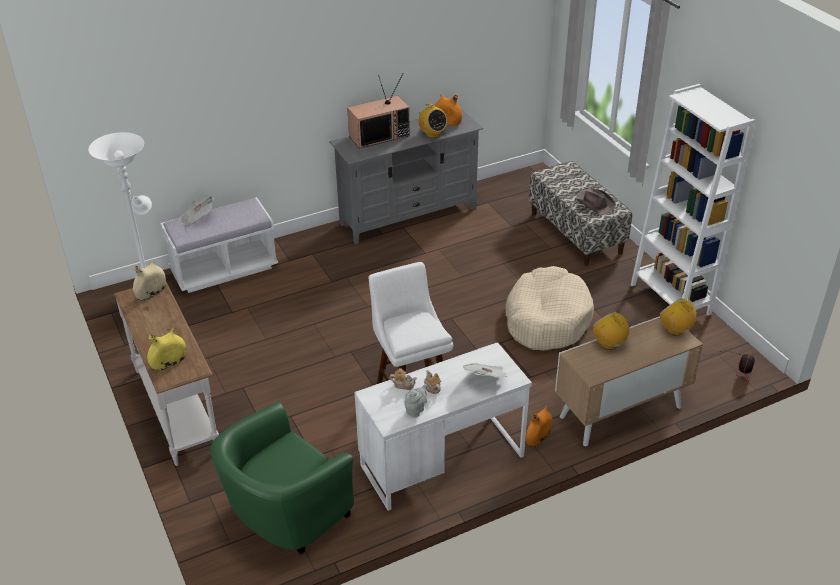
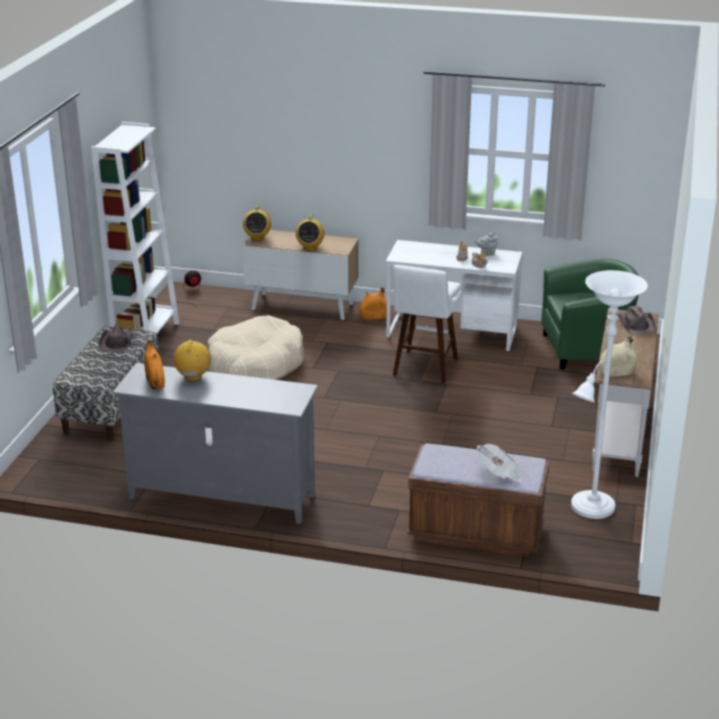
camera: 140 degrees left, 10 degrees down
yellow vase [147,328,186,371] -> brown hat [618,306,656,335]
white bench [160,197,278,293] -> brown bench [407,443,549,557]
television [347,74,410,149] -> none
newspaper [463,363,507,378] -> none

